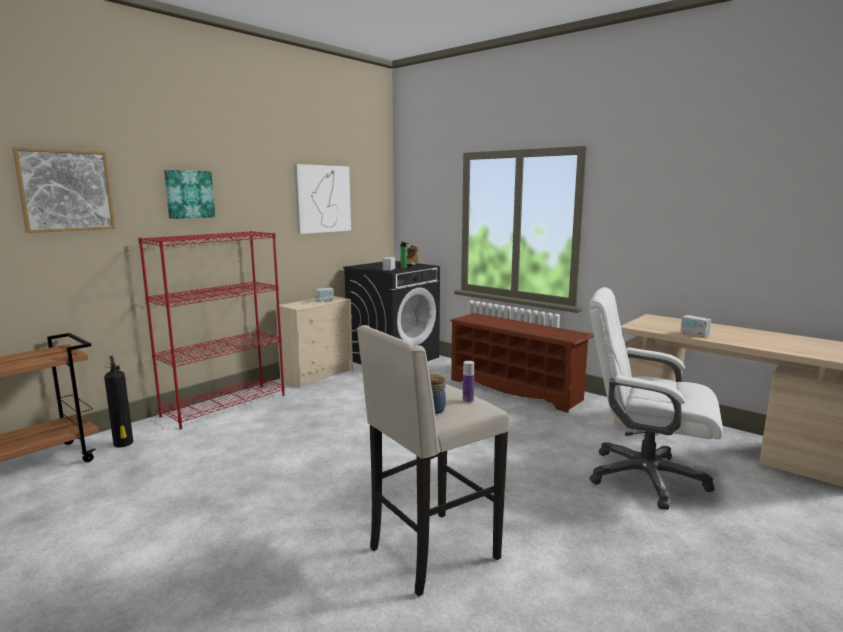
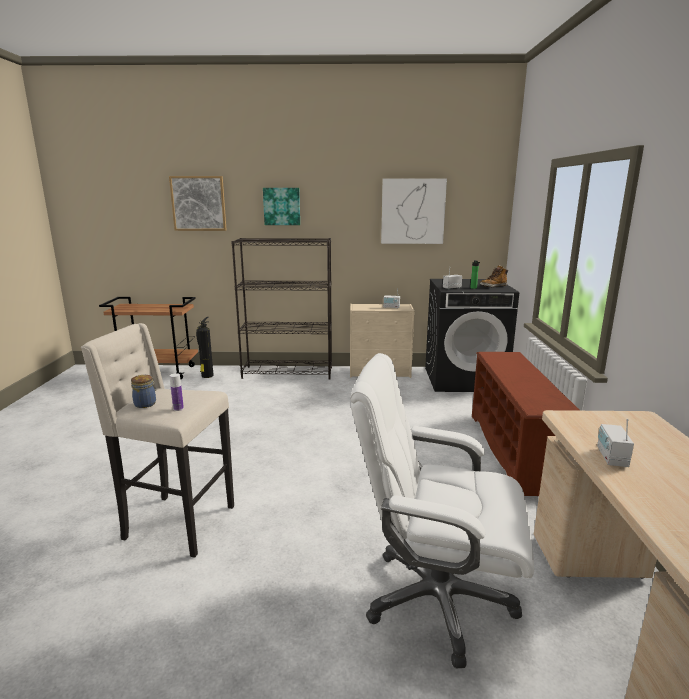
camera: 50 degrees right, 5 degrees up
red bookcase [138,231,285,429] -> black bookcase [231,238,332,380]
white office chair [589,287,723,510] -> white office chair turned 60 degrees counterclockwise [350,353,534,668]

